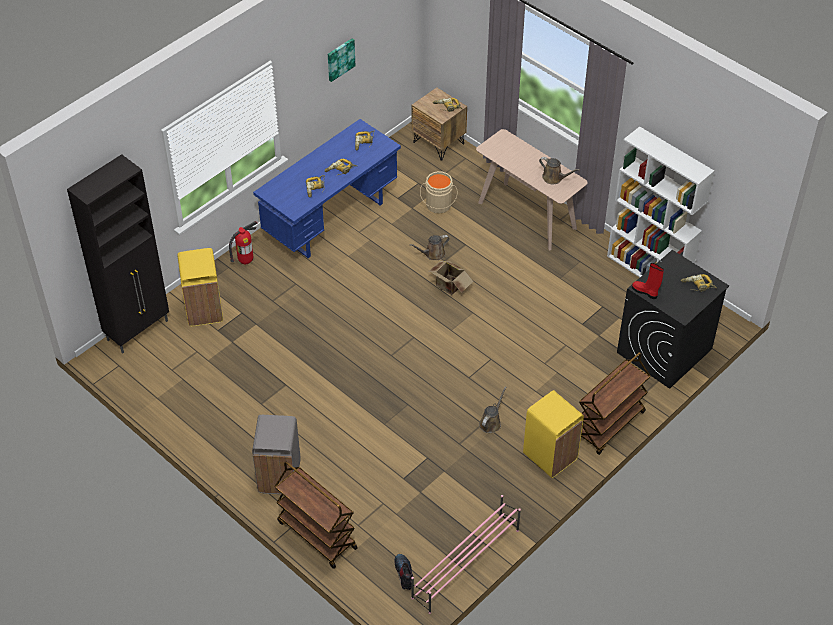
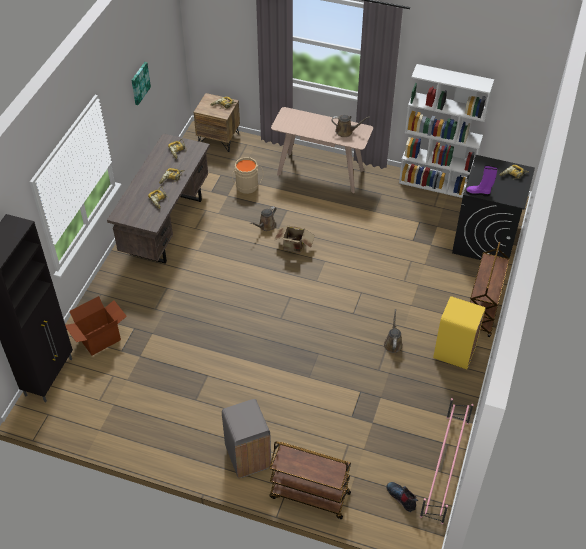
camera: 25 degrees left, 0 degrees up
yellow trash can [177,248,223,326] -> cardboard box [65,296,127,356]
fire extinguisher [229,221,257,264] -> none
blue desk [253,119,401,258] -> brown desk [107,133,210,264]
red boot [632,263,664,299] -> purple boot [466,165,498,197]

